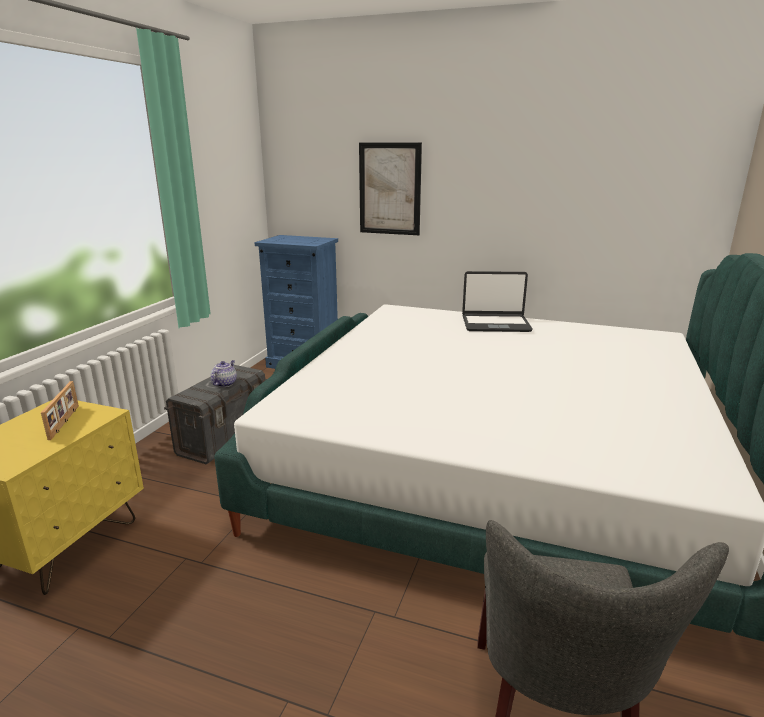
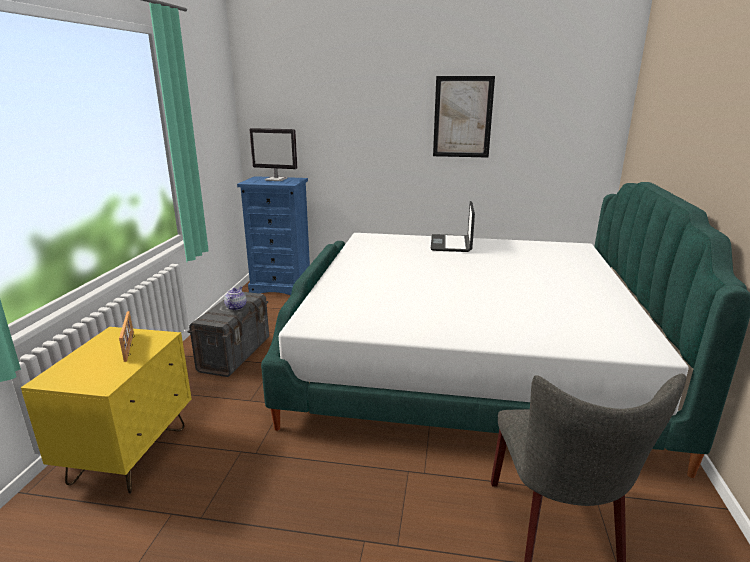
camera: 10 degrees left, 0 degrees up
picture [359,143,422,235] -> picture moved to [433,76,495,158]
laptop [462,271,532,332] -> laptop turned 105 degrees clockwise [431,201,475,252]
none -> monitor [249,128,297,181]

